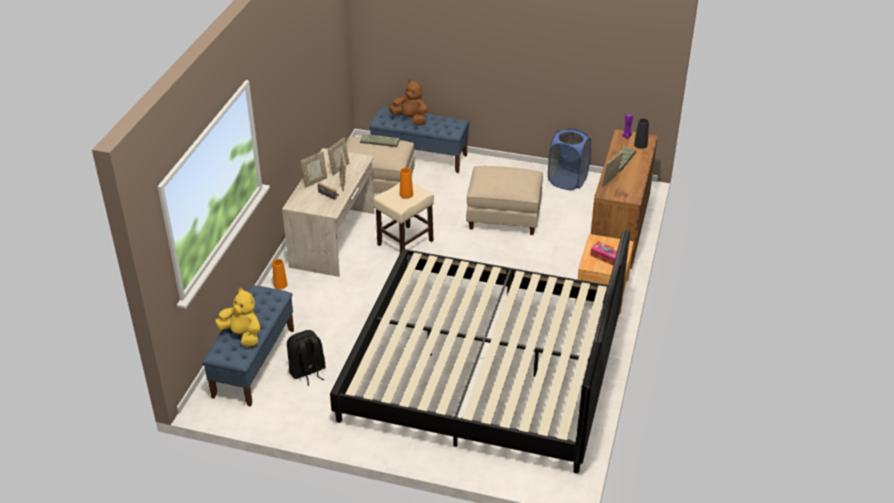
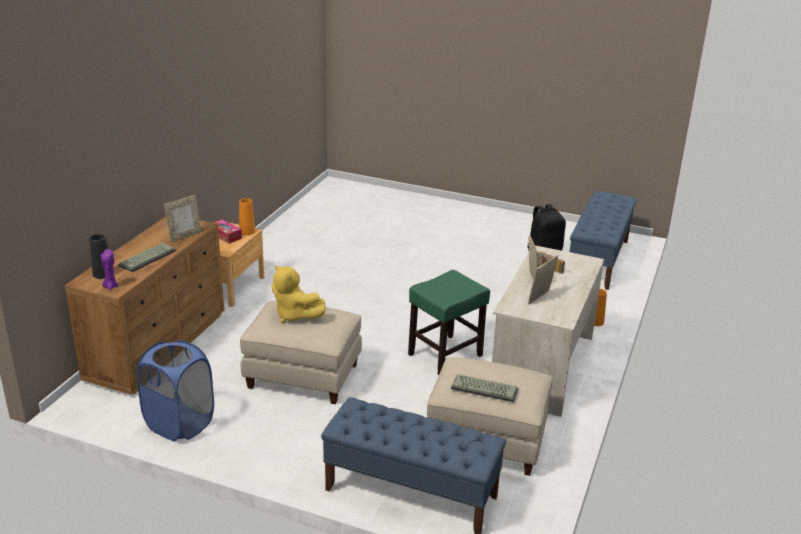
camera: 175 degrees left, 10 degrees down
yellow plush toy [215,288,260,347] -> yellow plush toy moved to [272,265,325,323]
picture frame [300,151,327,188] -> none
bed [330,230,630,473] -> none
beige stool [374,182,434,253] -> green stool [408,270,490,375]
brown plush toy [389,79,428,126] -> none
orange vase [400,168,413,199] -> orange vase moved to [239,198,255,235]

